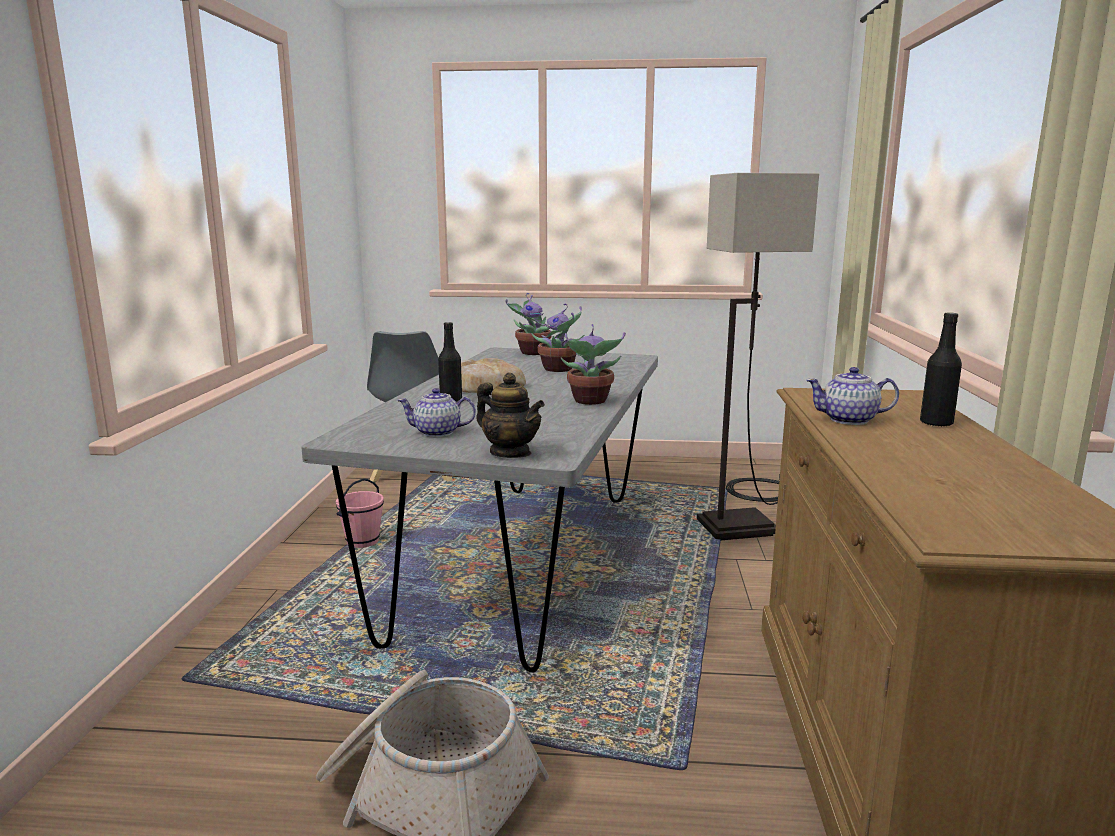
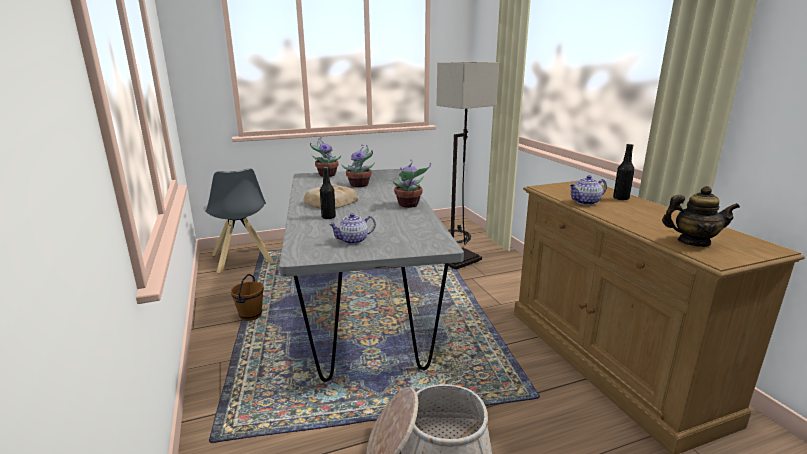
camera: 25 degrees left, 5 degrees up
pink bucket [336,478,384,548] -> brown bucket [231,274,264,321]
teapot [476,373,545,458] -> teapot moved to [662,186,740,247]

